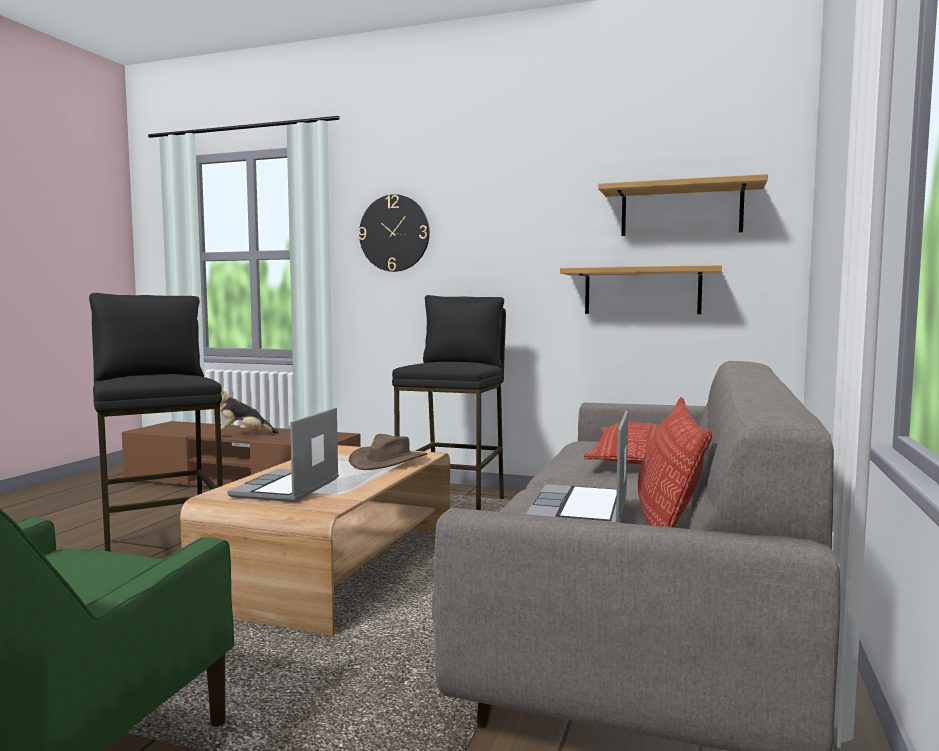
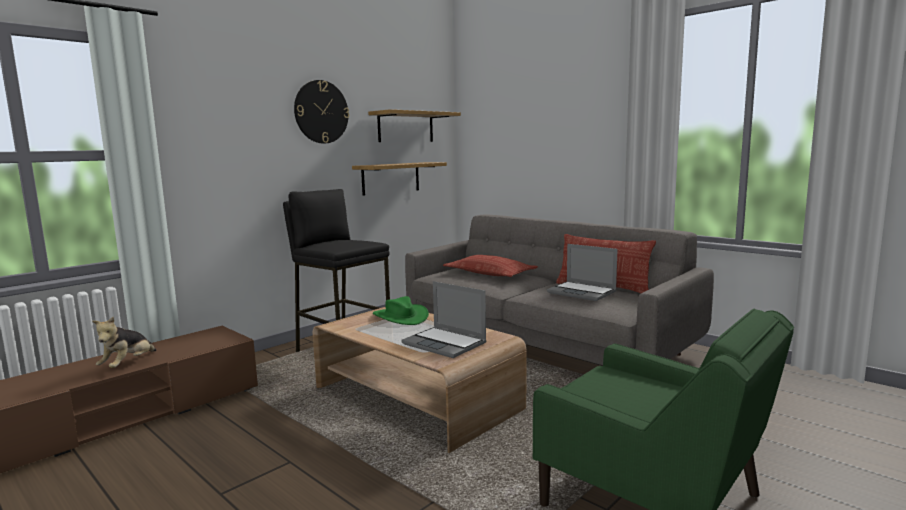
camera: 65 degrees left, 5 degrees up
black stool [89,293,223,552] -> none
brown hat [349,434,427,470] -> green hat [373,296,429,325]
wall clock [358,194,430,272] -> wall clock moved to [294,80,349,144]

